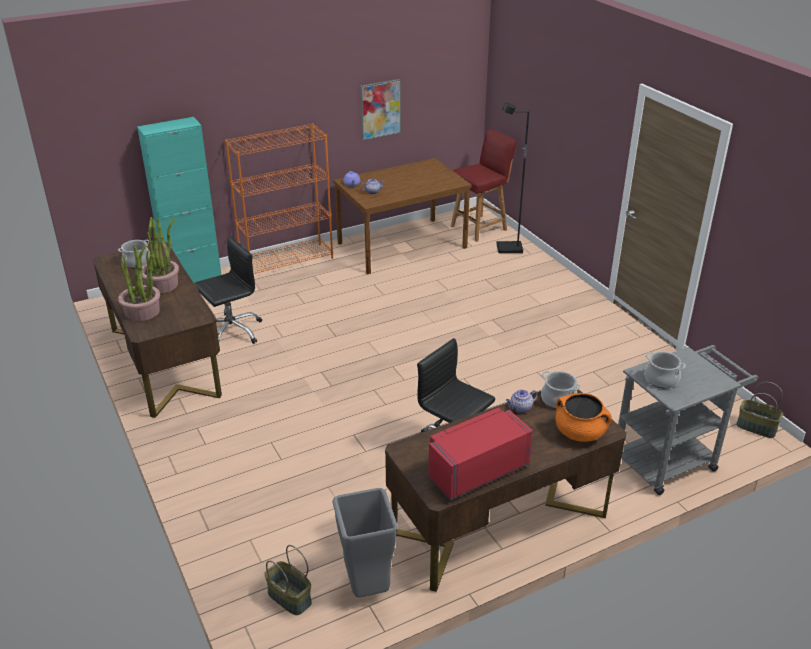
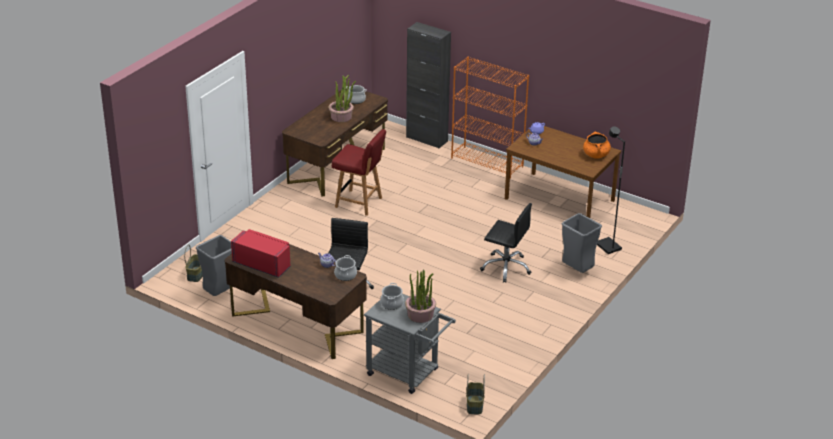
camera: 60 degrees right, 0 degrees up
potted plant [118,244,160,321] -> potted plant moved to [405,269,436,323]
turquoise cabinet [137,117,221,283] -> black cabinet [406,22,451,149]
black office chair [194,236,262,344] -> black office chair moved to [480,203,532,283]
picture [360,79,401,140] -> none
red chair [450,129,517,242] -> red chair moved to [332,129,386,216]
orange cooking pot [555,393,612,442] -> orange cooking pot moved to [583,132,611,158]
none -> grey trash can [562,213,602,273]

